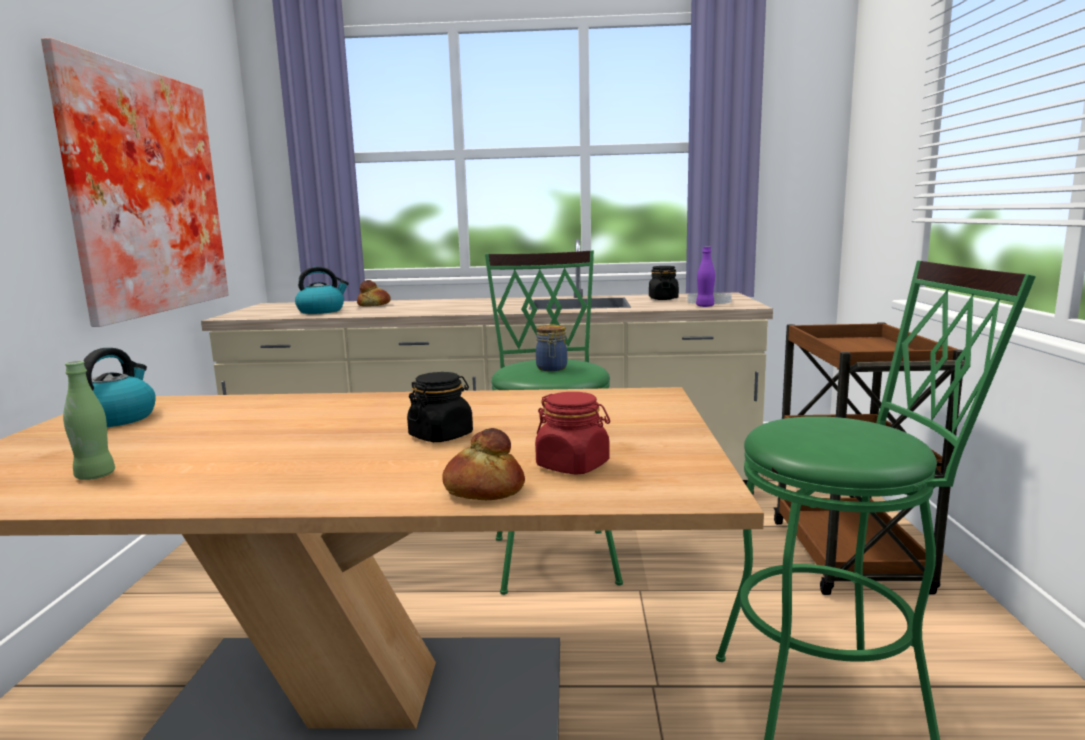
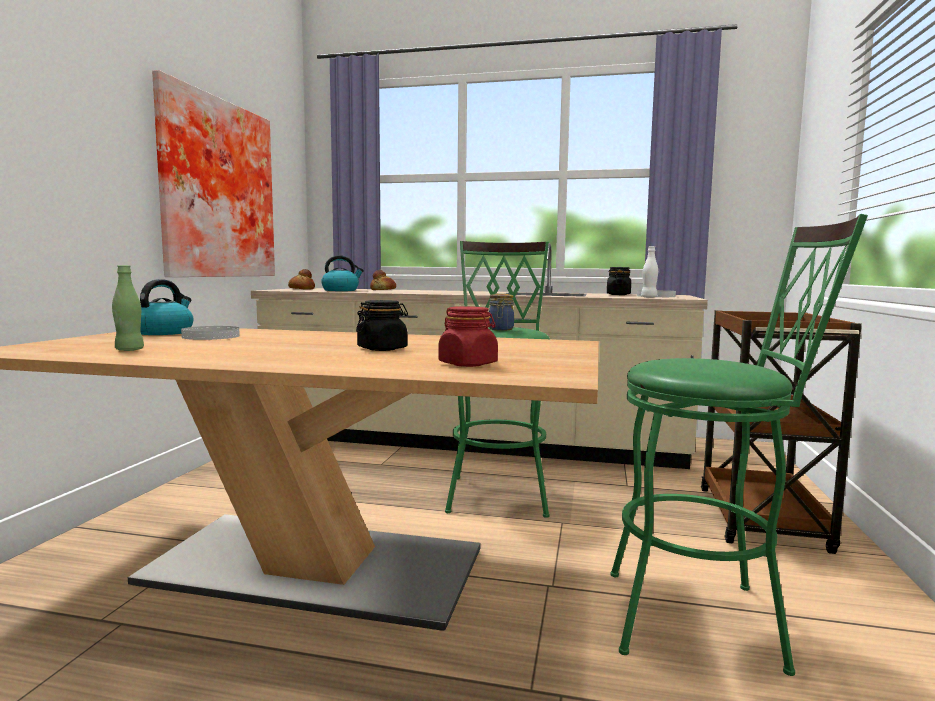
camera: 10 degrees right, 5 degrees down
bread [442,428,525,500] -> bread moved to [288,269,315,289]
purple bottle [696,247,715,307] -> white bottle [641,246,658,298]
none -> white plate [181,326,240,340]

